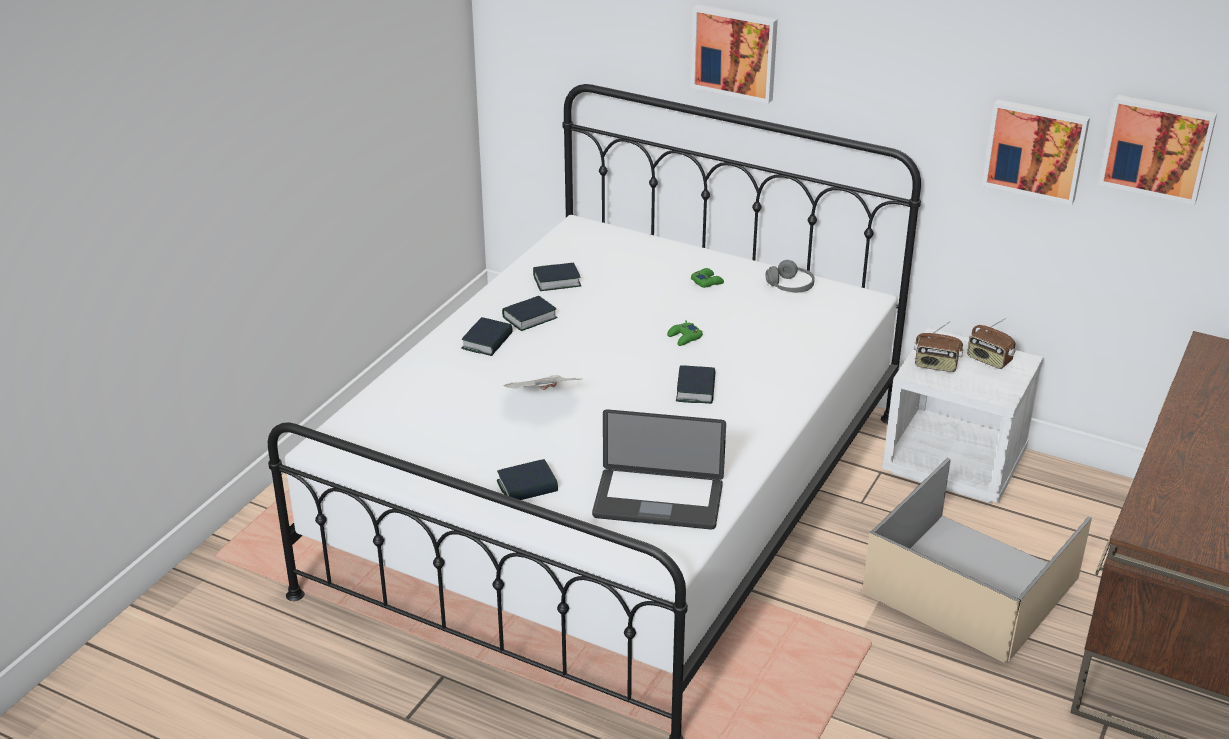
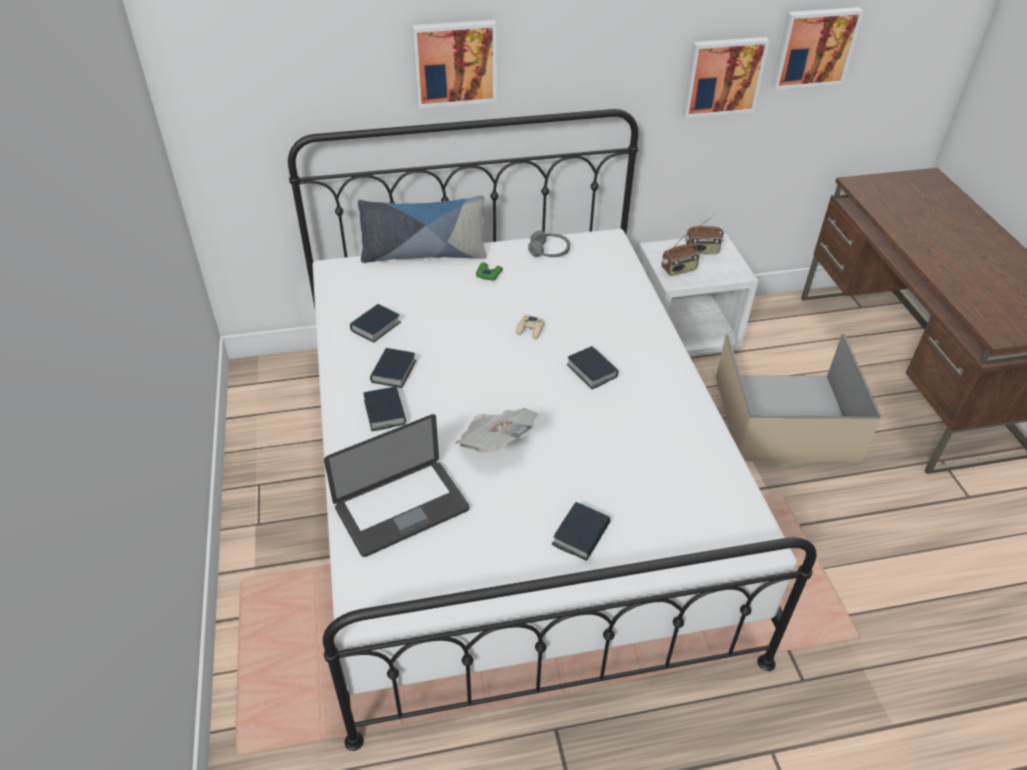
camera: 40 degrees left, 10 degrees up
laptop [592,409,726,529] -> laptop moved to [324,414,470,557]
green game controller [667,320,703,346] -> beige game controller [516,315,545,339]
none -> pillow [358,195,486,263]

